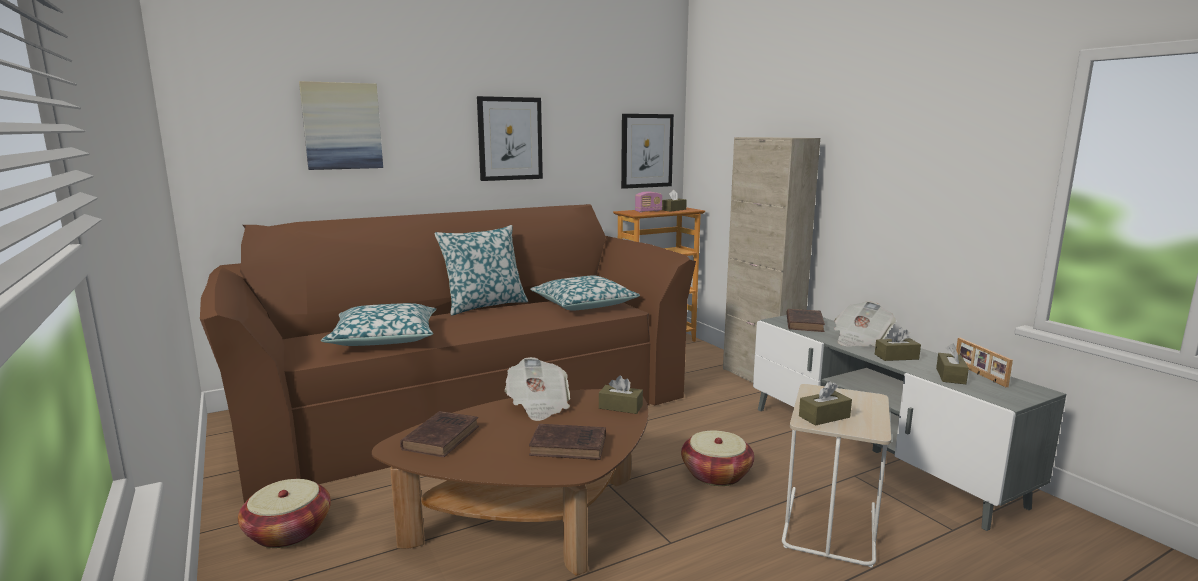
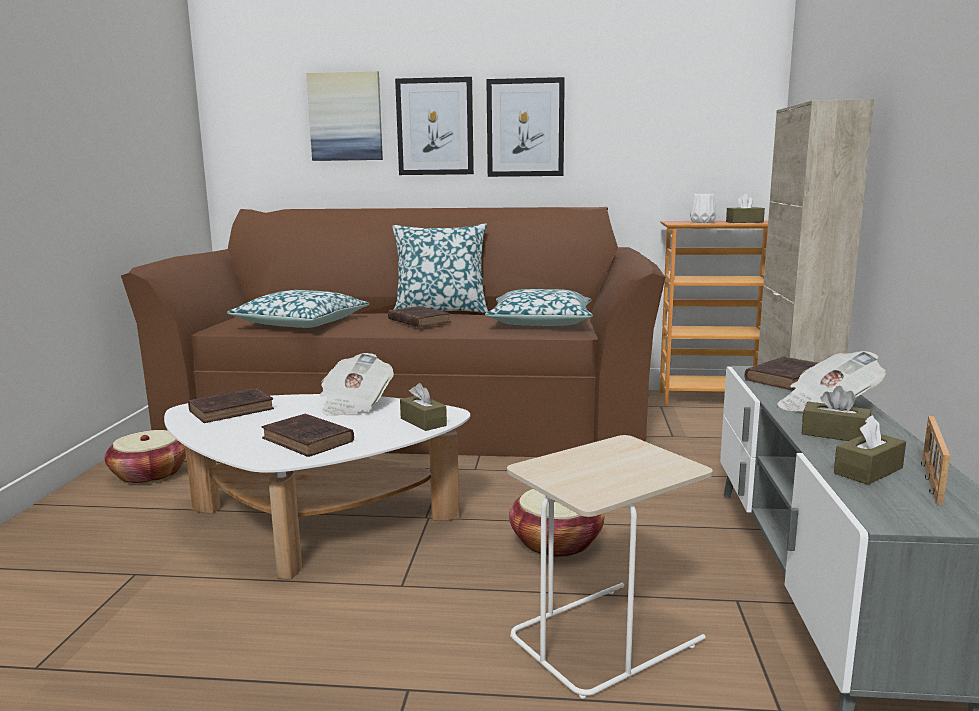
camera: 35 degrees right, 0 degrees up
brown coffee table [372,389,648,576] -> white coffee table [164,394,470,579]
picture [621,114,674,189] -> picture moved to [395,77,474,175]
radio [635,191,662,212] -> white vase [690,194,717,223]
brown tissue box [799,381,852,426] -> none
none -> brown book [388,306,451,327]

